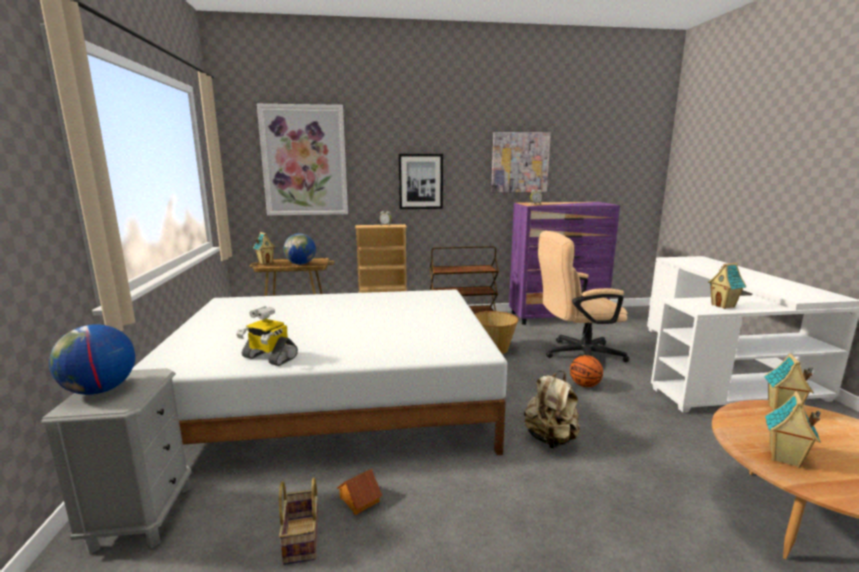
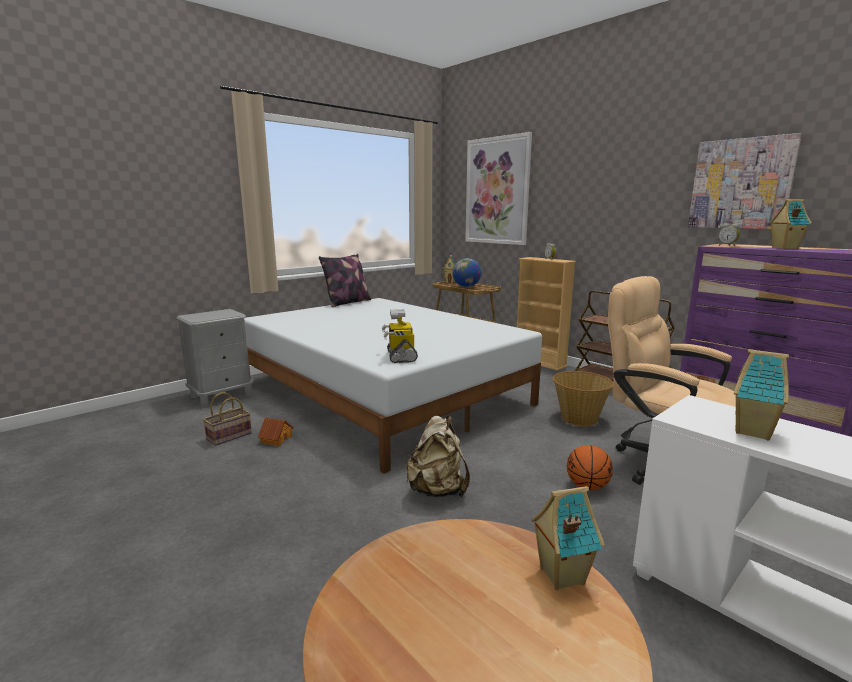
camera: 55 degrees right, 0 degrees up
globe [49,324,135,395] -> none
toy robot [236,306,298,366] -> toy robot moved to [382,309,418,363]
picture [399,154,443,209] -> none
toy house [765,391,821,468] -> toy house moved to [769,199,812,249]
none -> pillow [319,254,371,307]

